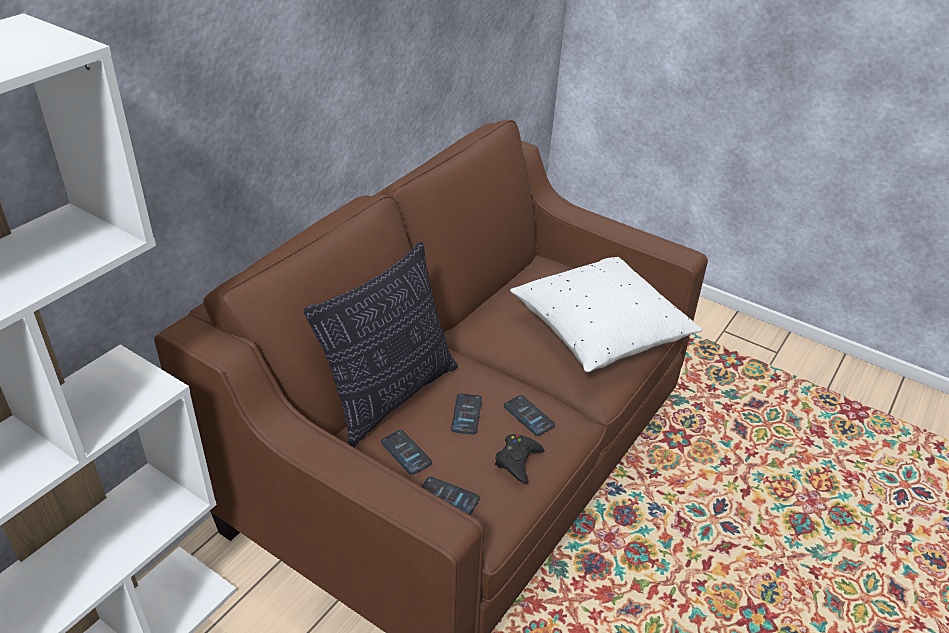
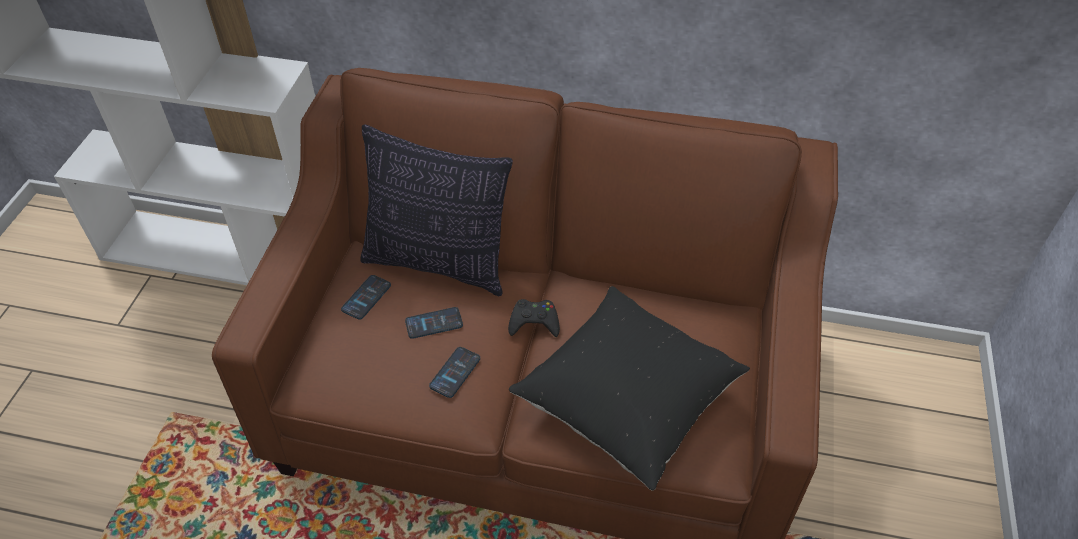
camera: 70 degrees right, 10 degrees up
phone [421,477,480,515] -> none
black game controller [495,434,545,484] -> black game controller moved to [508,299,560,337]
white pillow [510,257,702,372] -> black pillow [509,286,750,491]

